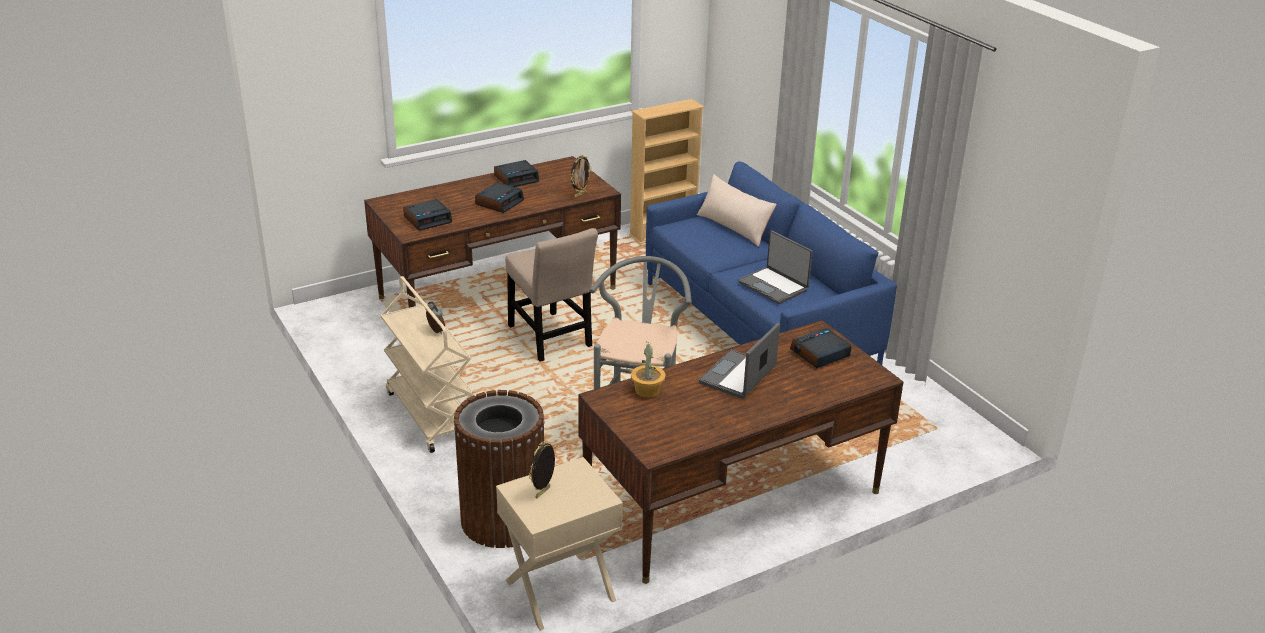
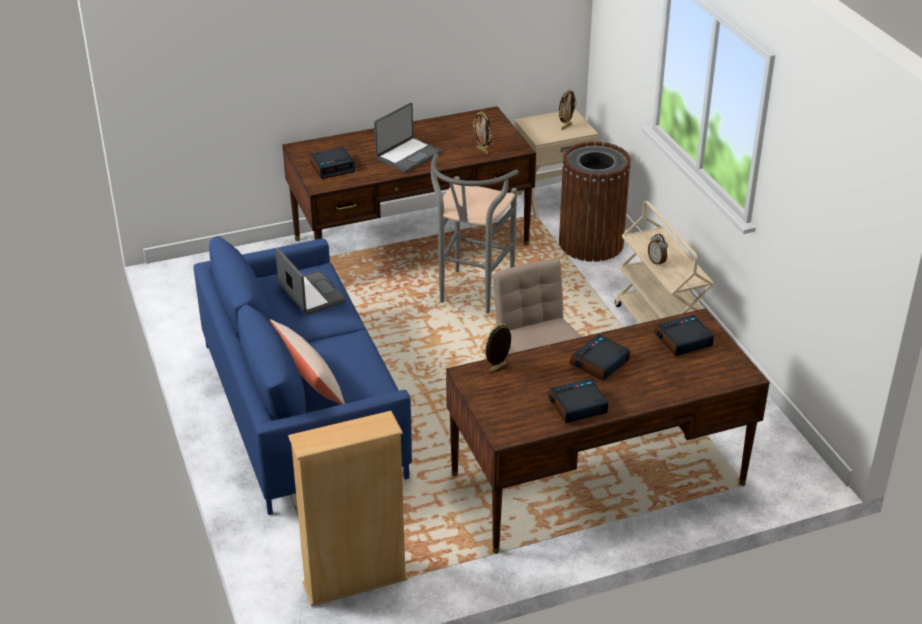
camera: 170 degrees left, 5 degrees up
potted plant [631,342,666,398] -> picture frame [473,111,492,154]

